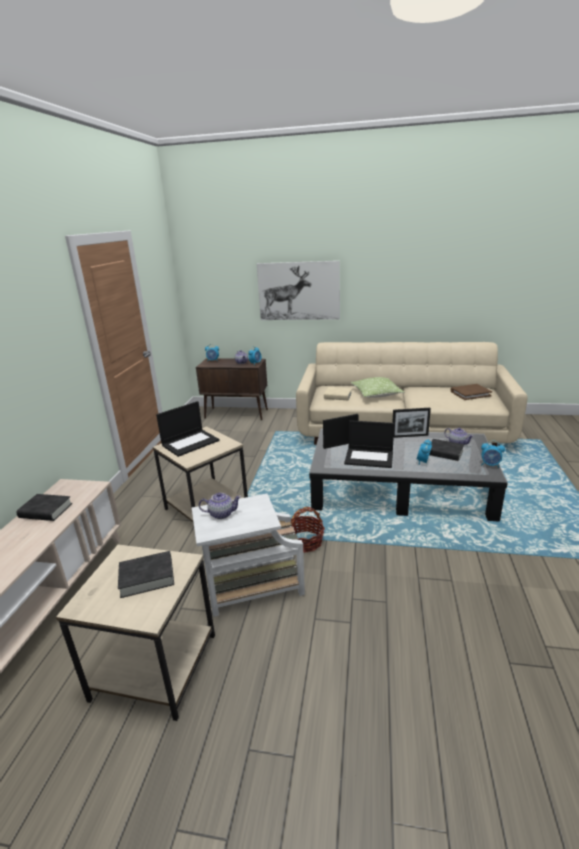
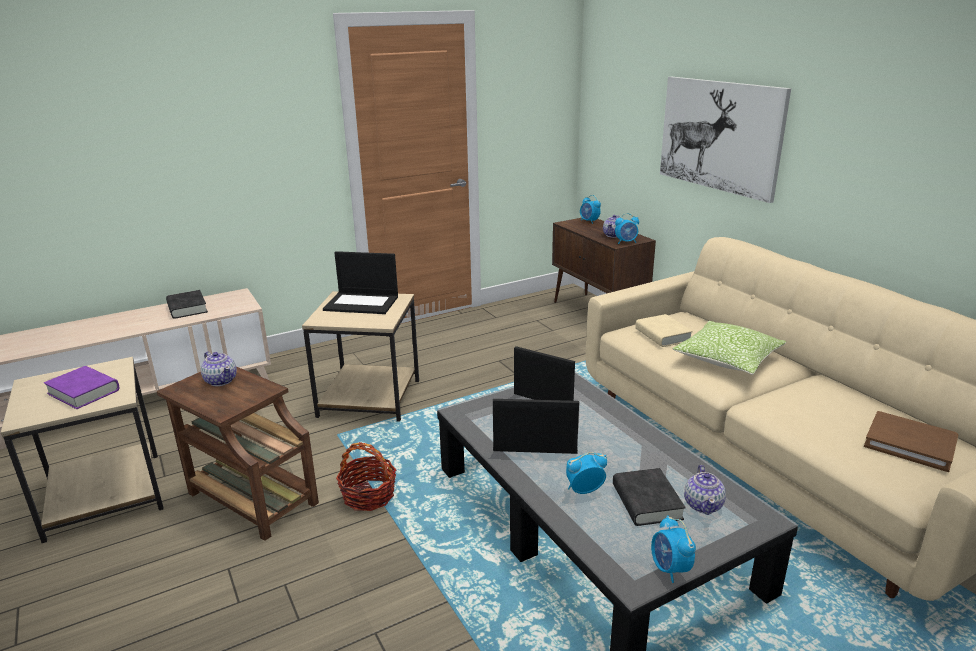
camera: 50 degrees right, 0 degrees up
black book [118,551,174,598] -> purple book [44,366,119,409]
white side table [192,494,305,617] -> brown side table [157,367,319,541]
laptop [344,420,394,468] -> laptop turned 120 degrees clockwise [493,399,579,454]
picture frame [392,408,431,438] -> none

